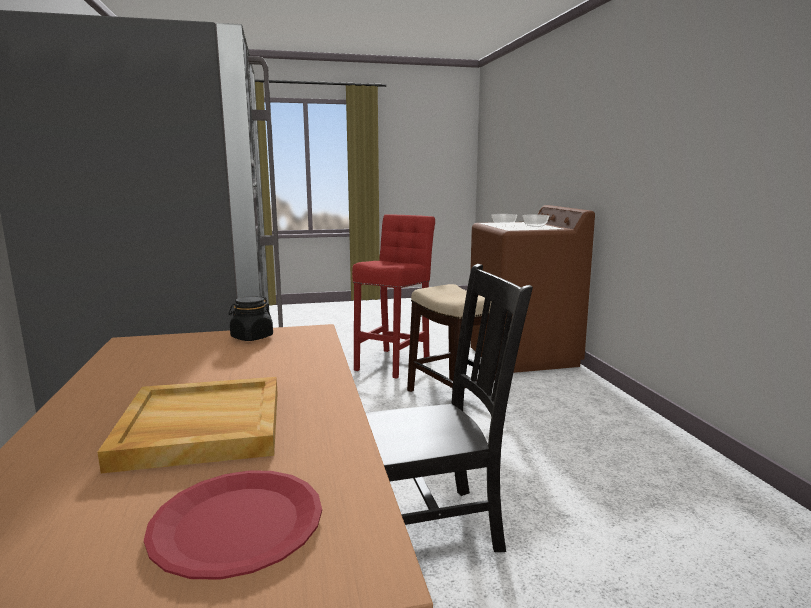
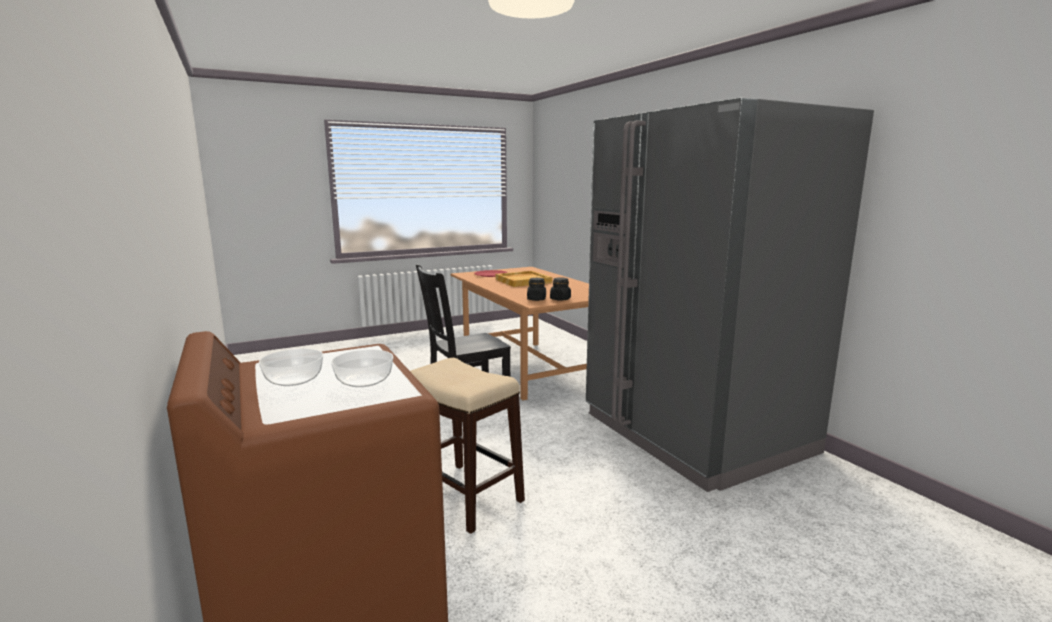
camera: 165 degrees right, 0 degrees up
red stool [352,214,435,379] -> none
none -> black jar [527,278,546,301]

